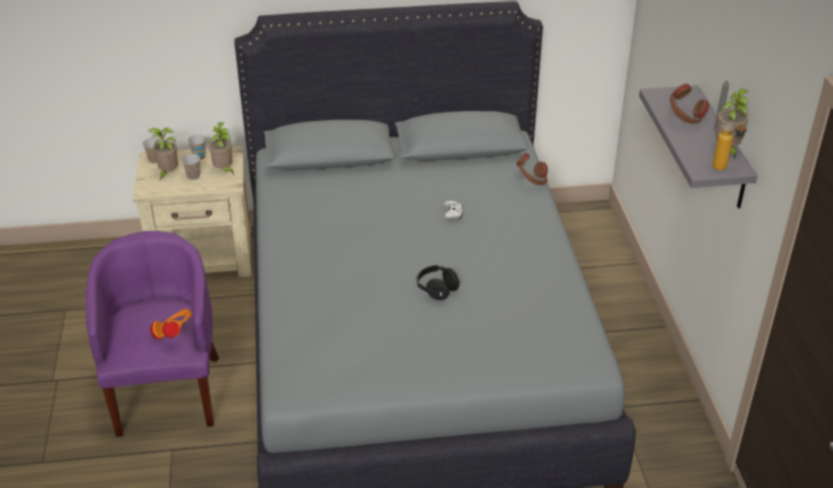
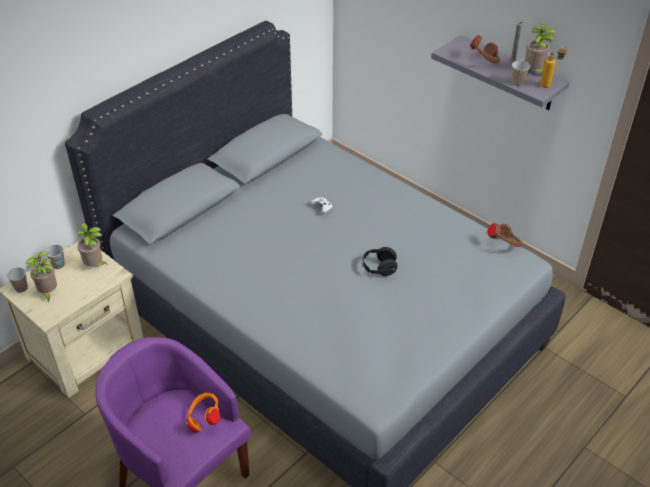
camera: 40 degrees left, 5 degrees up
cup [182,154,200,180] -> cup moved to [512,61,530,87]
brown headphones [517,153,548,185] -> brown headphones moved to [488,223,523,247]

